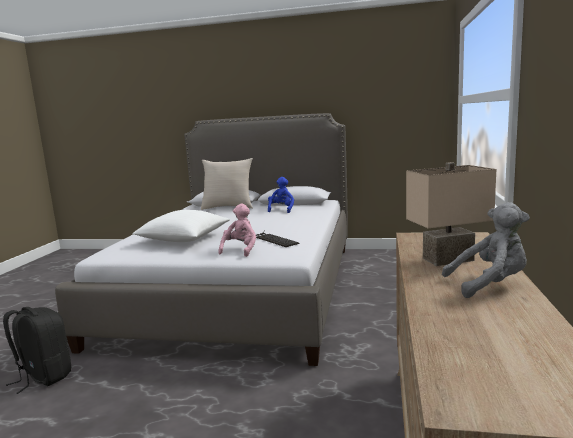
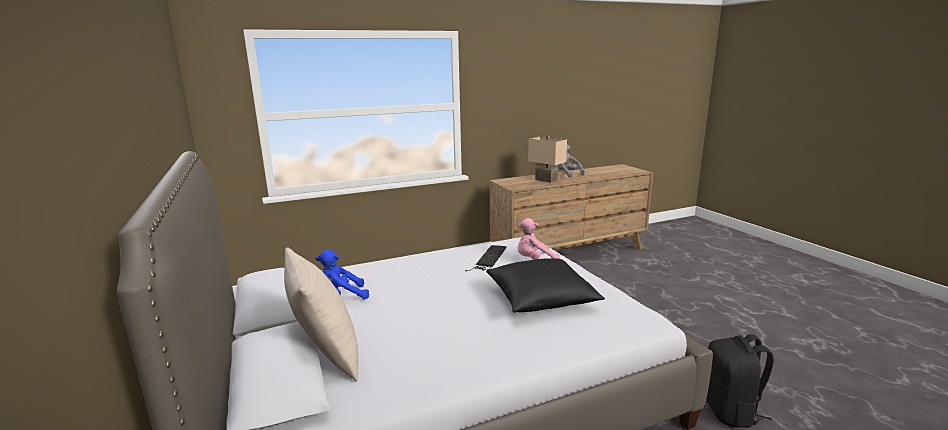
camera: 125 degrees left, 5 degrees up
white pillow [132,210,230,242] -> black pillow [486,258,605,313]

